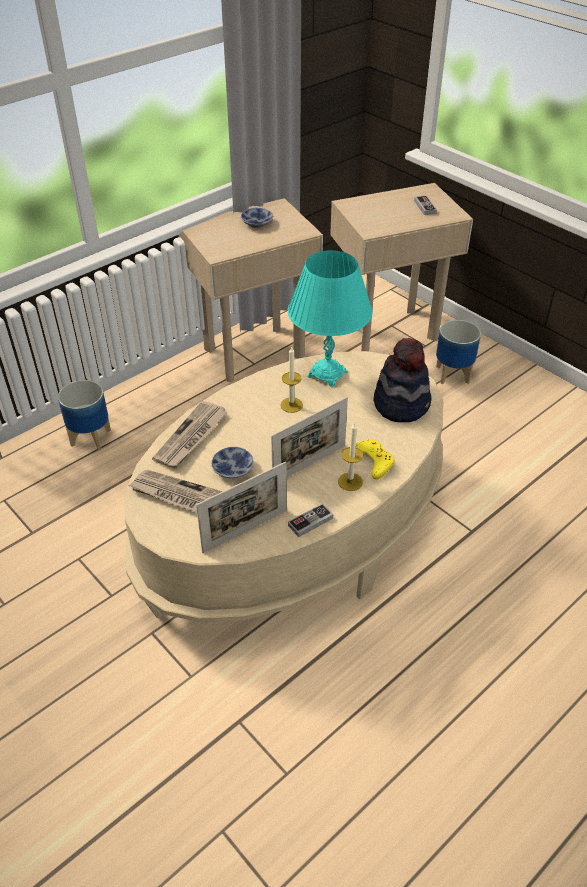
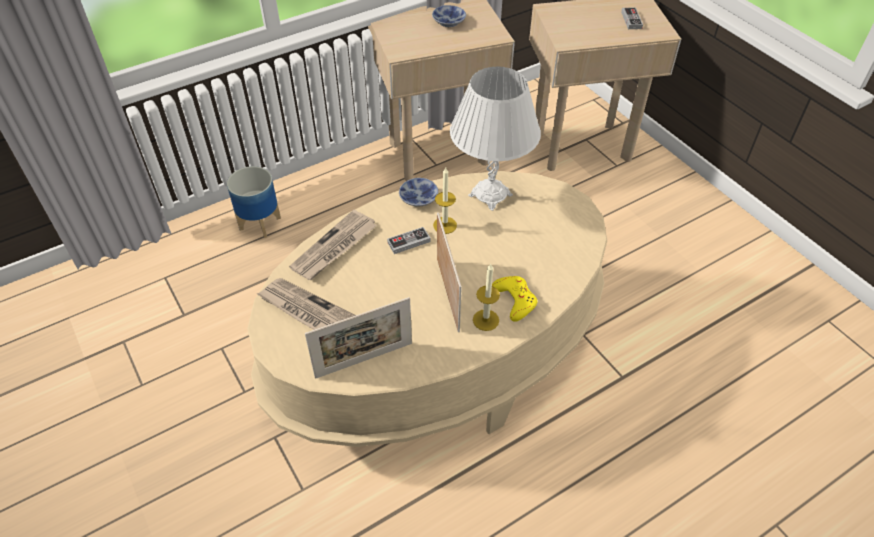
camera: 10 degrees right, 5 degrees up
bowl [211,447,254,478] -> bowl moved to [399,178,438,207]
picture frame [271,397,348,478] -> picture frame turned 75 degrees counterclockwise [437,212,462,332]
turquoise table lamp [288,250,373,388] -> white table lamp [450,67,541,211]
game controller [288,503,333,537] -> game controller moved to [387,227,431,254]
hat [373,338,431,422] -> none
planter [436,320,481,384] -> none

